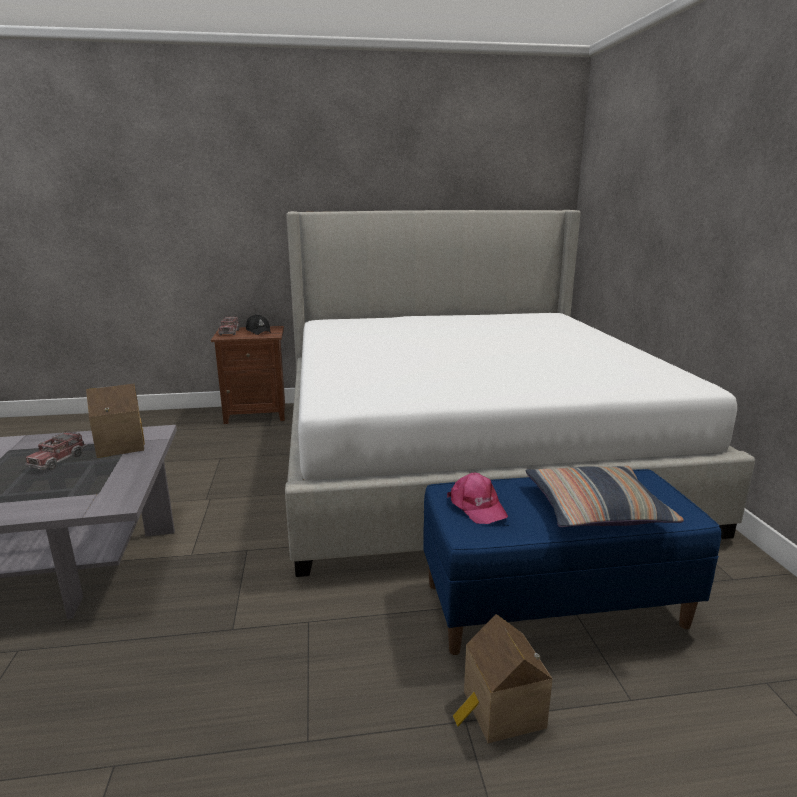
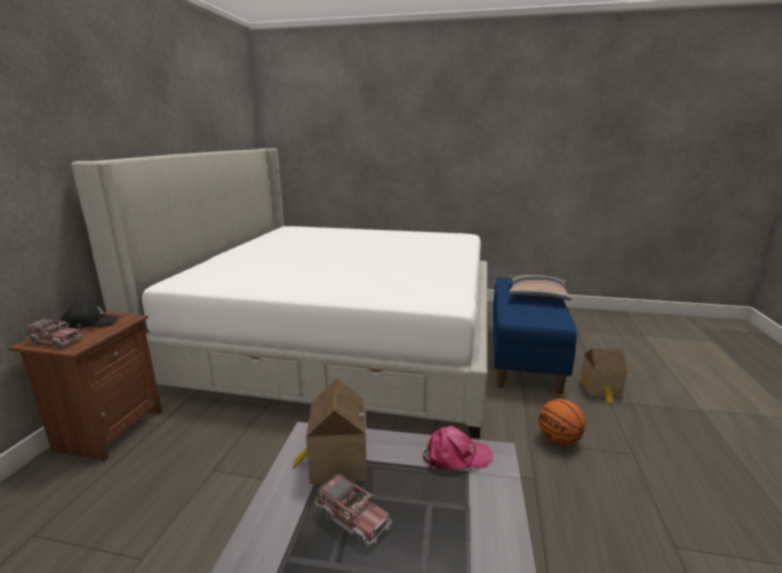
camera: 70 degrees left, 0 degrees up
pink cap [447,473,508,524] -> pink cap moved to [423,426,493,471]
none -> basketball [538,399,586,445]

